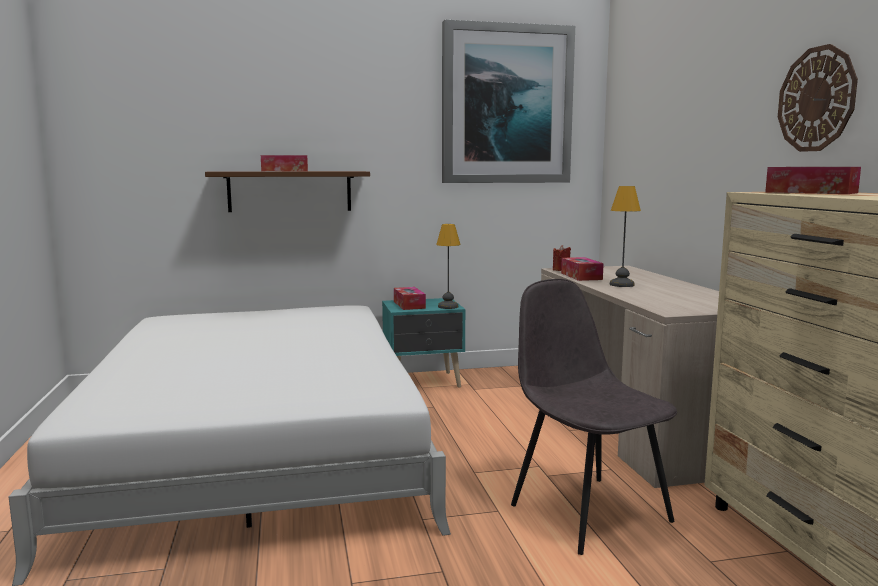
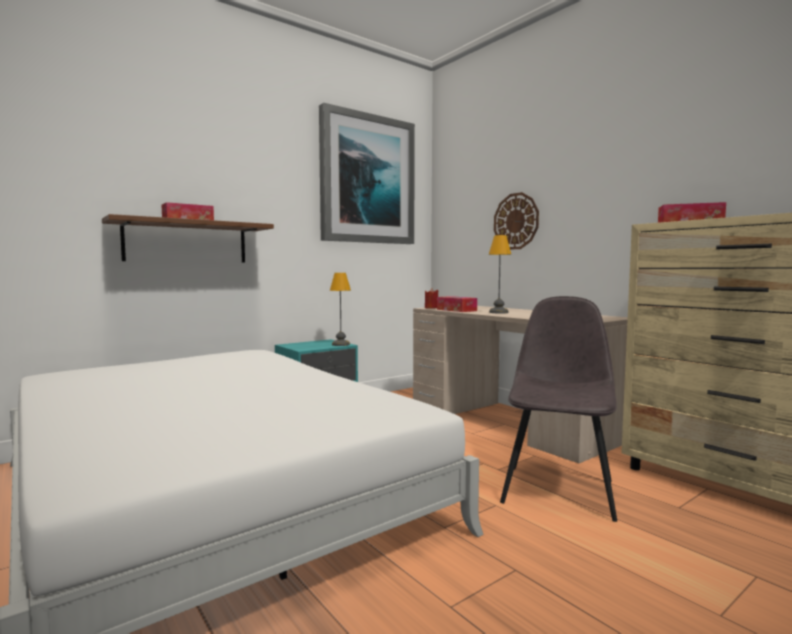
camera: 25 degrees left, 5 degrees down
tissue box [394,287,426,310] -> none
grey chair [511,279,677,555] -> grey chair turned 75 degrees clockwise [500,296,617,522]
wall clock [778,44,858,152] -> wall clock moved to [494,192,539,250]

